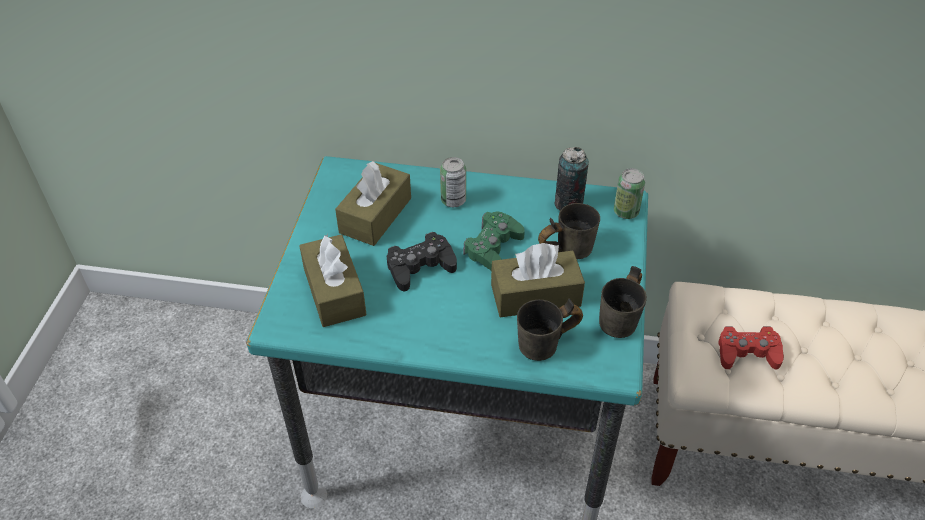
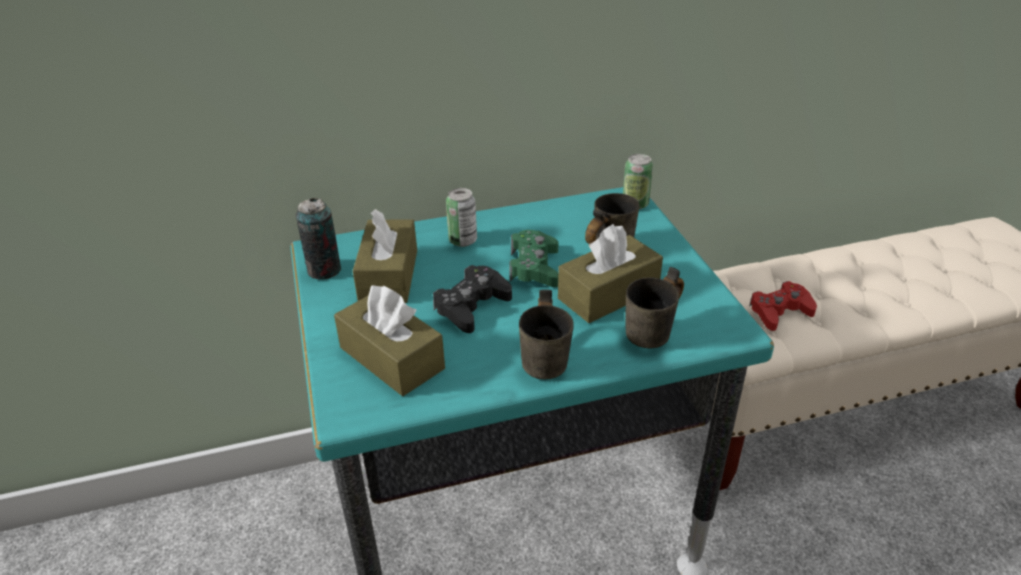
camera: 25 degrees left, 10 degrees down
can [554,147,589,211] -> can moved to [296,198,341,280]
grey mug [599,266,647,338] -> grey mug moved to [519,290,574,379]

